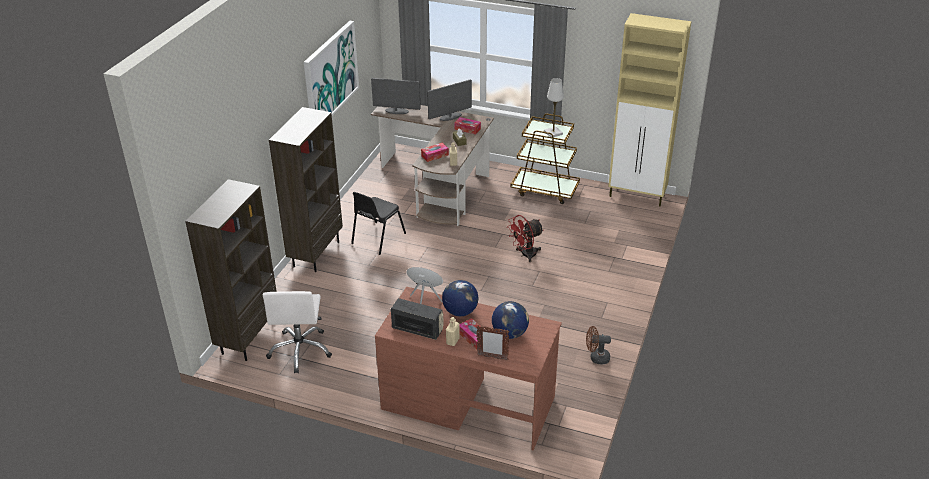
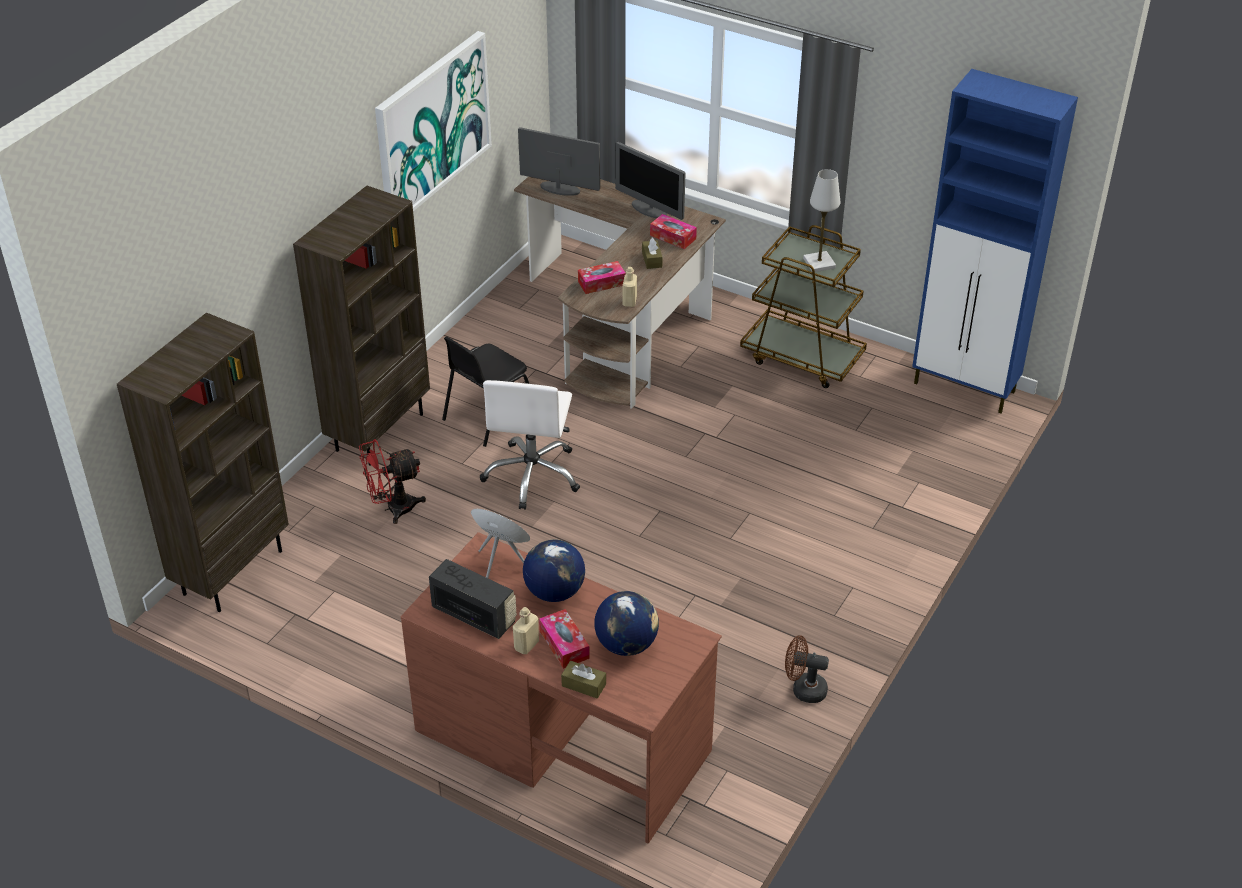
camera: 10 degrees right, 5 degrees up
white office chair [263,291,332,373] -> white office chair moved to [480,380,580,510]
monitor [427,79,472,121] -> monitor turned 120 degrees counterclockwise [615,142,686,220]
picture frame [476,325,509,361] -> brown tissue box [561,661,606,699]
red fan [507,215,544,262] -> red fan moved to [359,439,426,524]
beige cabinet [608,13,691,206] -> blue cabinet [912,69,1078,413]

